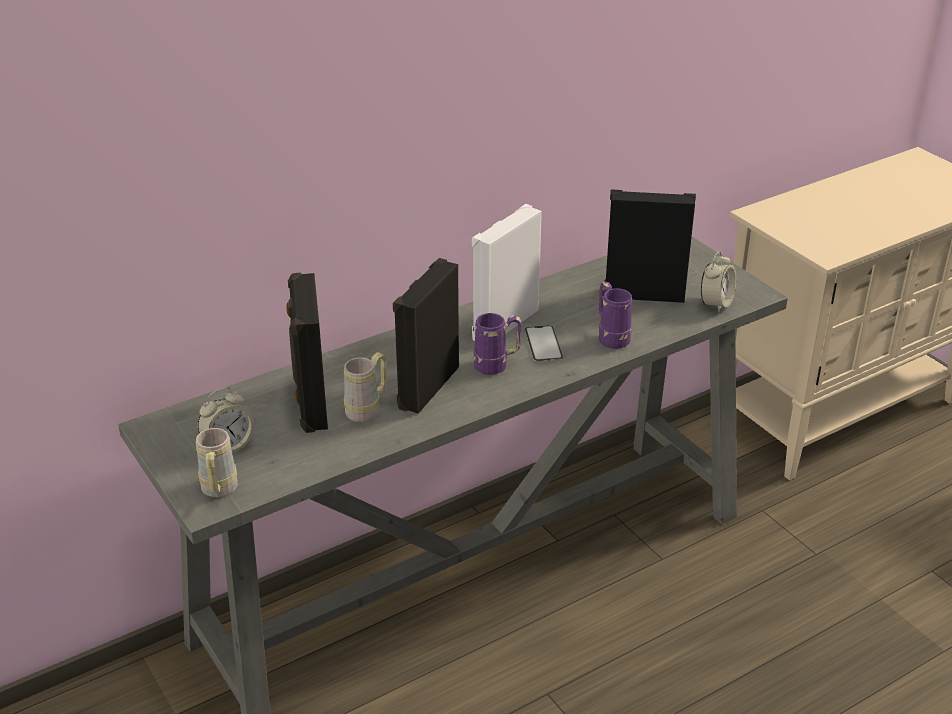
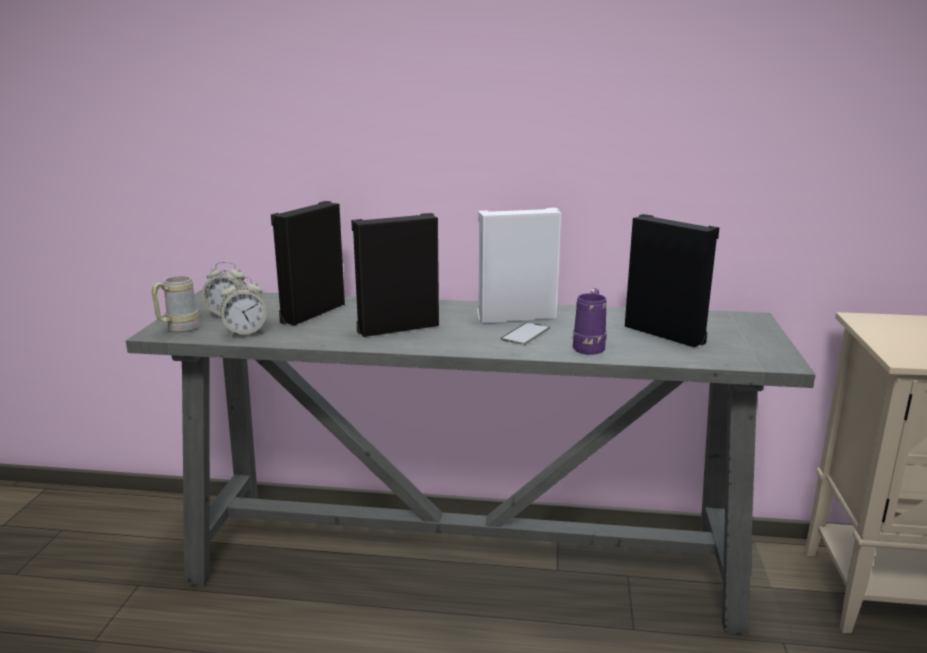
camera: 40 degrees right, 15 degrees down
beige mug [344,352,387,422] -> none
purple mug [473,313,522,375] -> none
alarm clock [701,251,736,313] -> alarm clock moved to [220,276,266,337]

